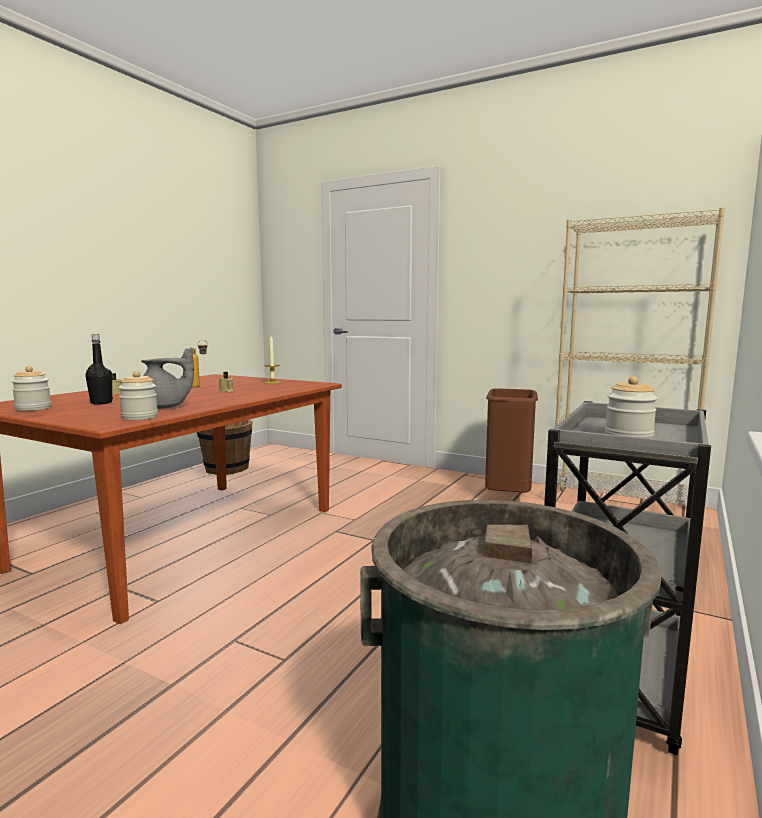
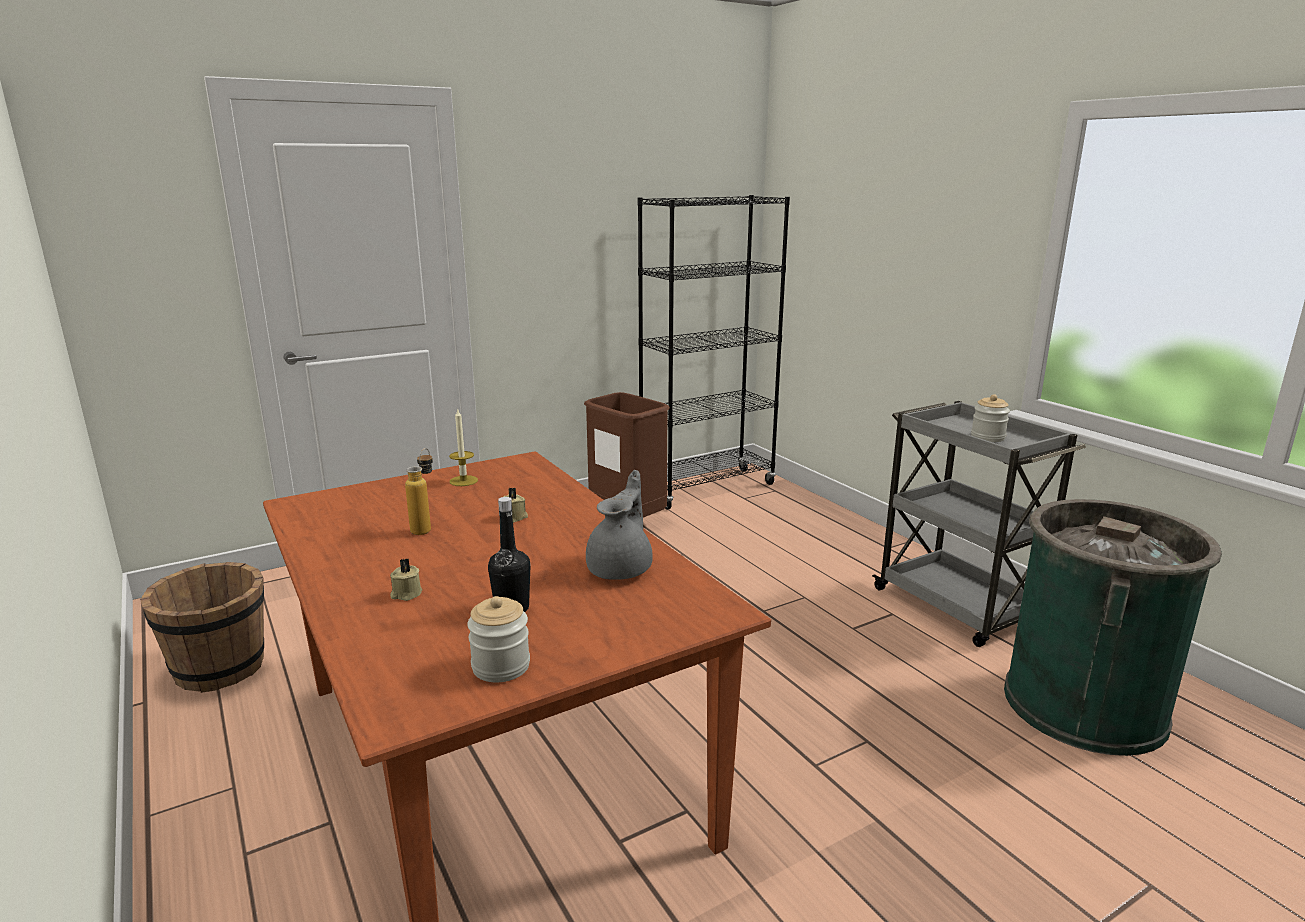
camera: 60 degrees left, 10 degrees up
jar [118,371,158,420] -> none
beige bookcase [555,207,725,505] -> black bookcase [638,195,790,509]

